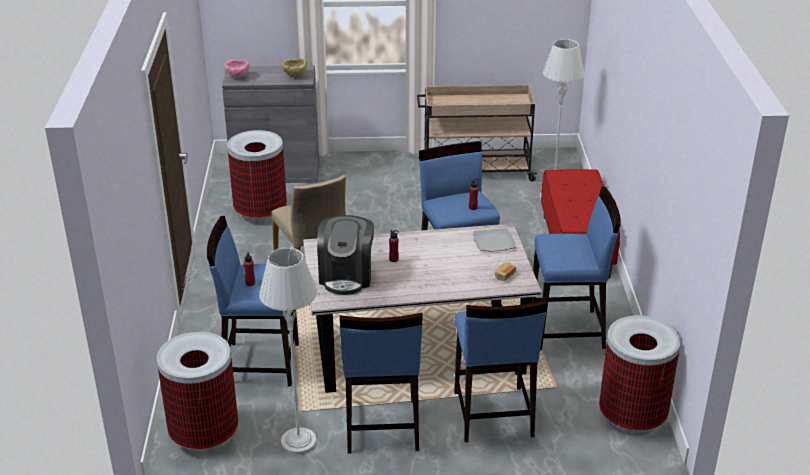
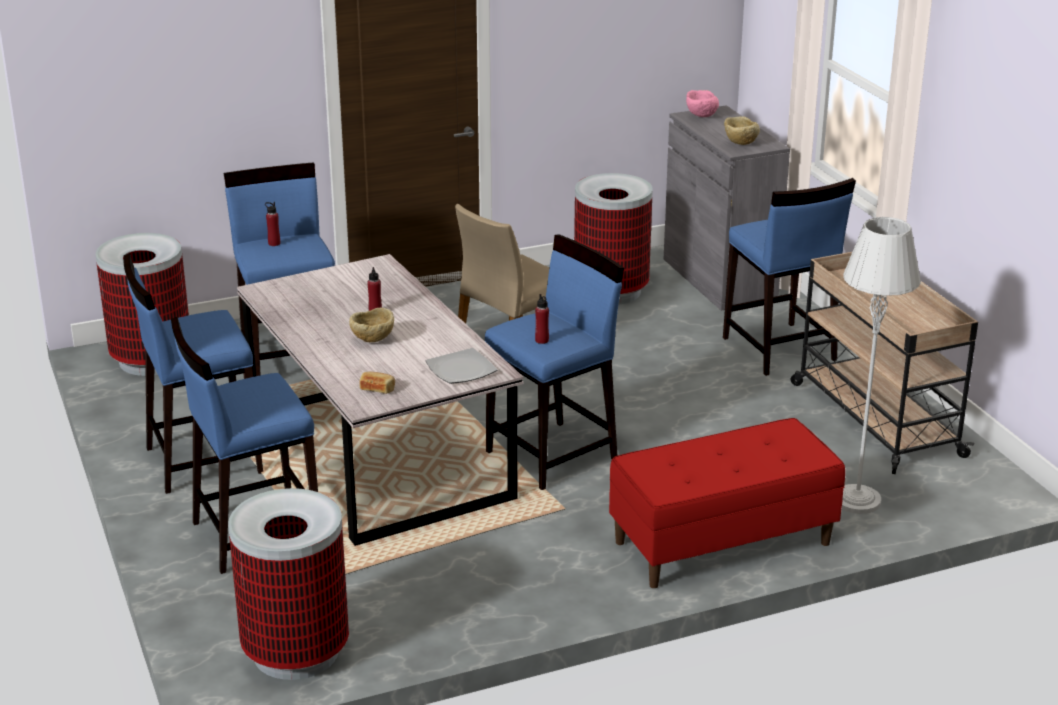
camera: 70 degrees right, 5 degrees down
grey floor lamp [259,247,317,455] -> none
coffee machine [317,215,374,295] -> none
blue stool [532,187,621,350] -> blue stool moved to [723,178,856,376]
none -> beige bowl [349,308,394,342]

